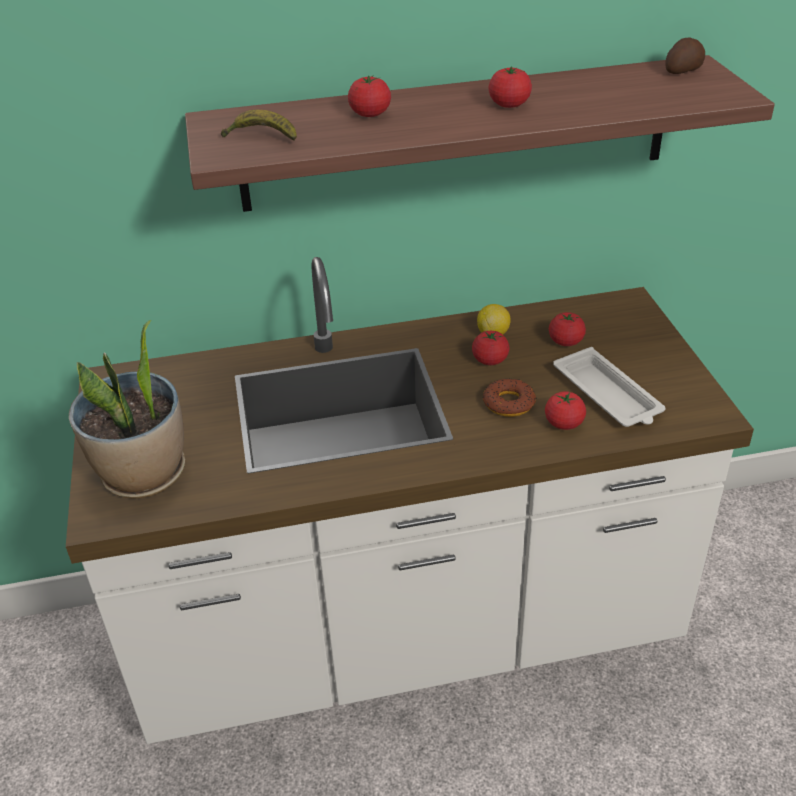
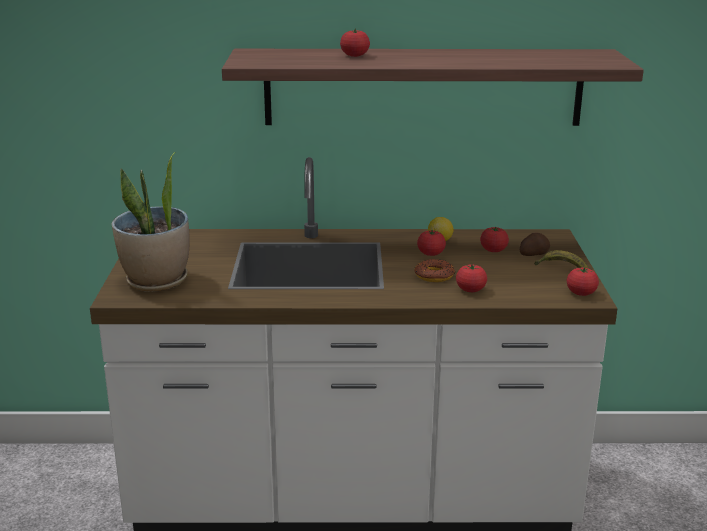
camera: 10 degrees right, 15 degrees down
banana [221,110,297,141] -> banana moved to [534,250,588,268]
tomato [488,67,532,108] -> tomato moved to [566,267,599,296]
white tray [553,347,666,427] -> none
potato [666,37,705,74] -> potato moved to [520,233,550,256]

